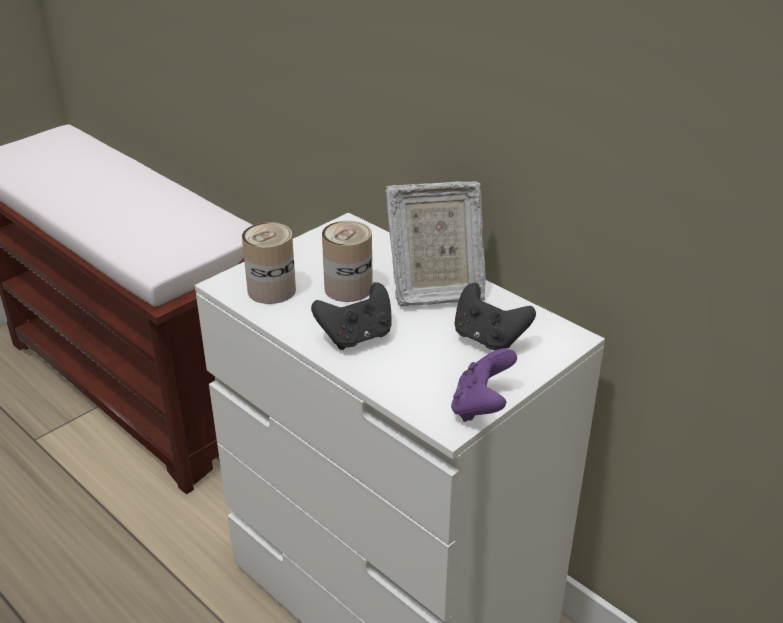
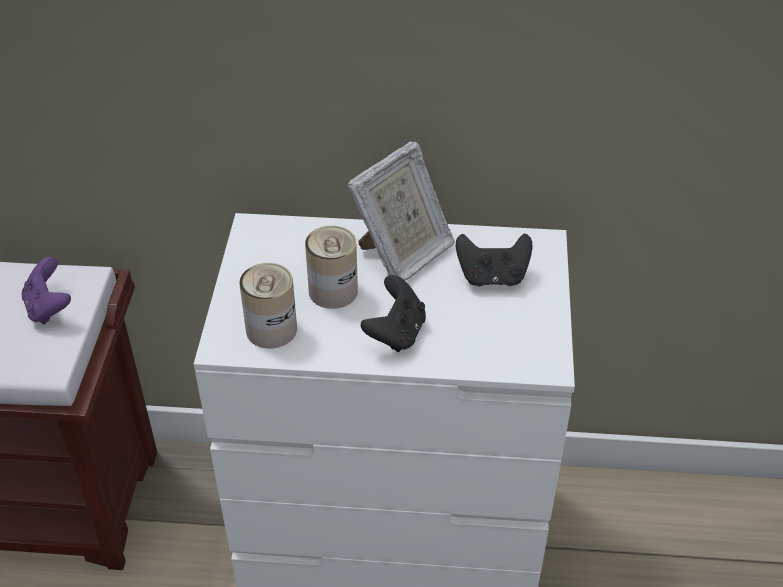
camera: 40 degrees left, 10 degrees up
purple game controller [451,348,517,422] -> purple game controller moved to [22,257,71,324]

